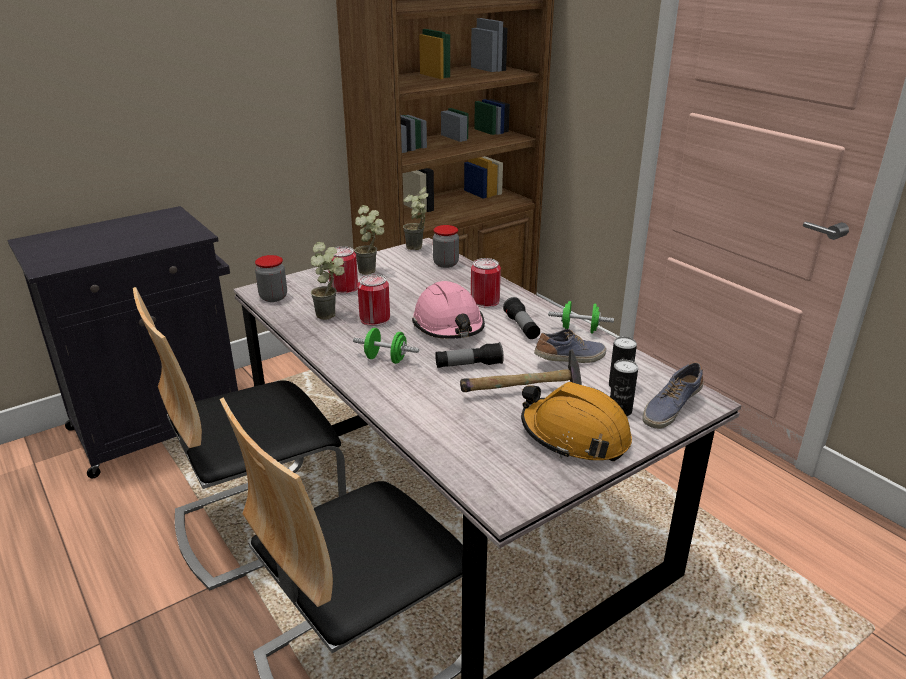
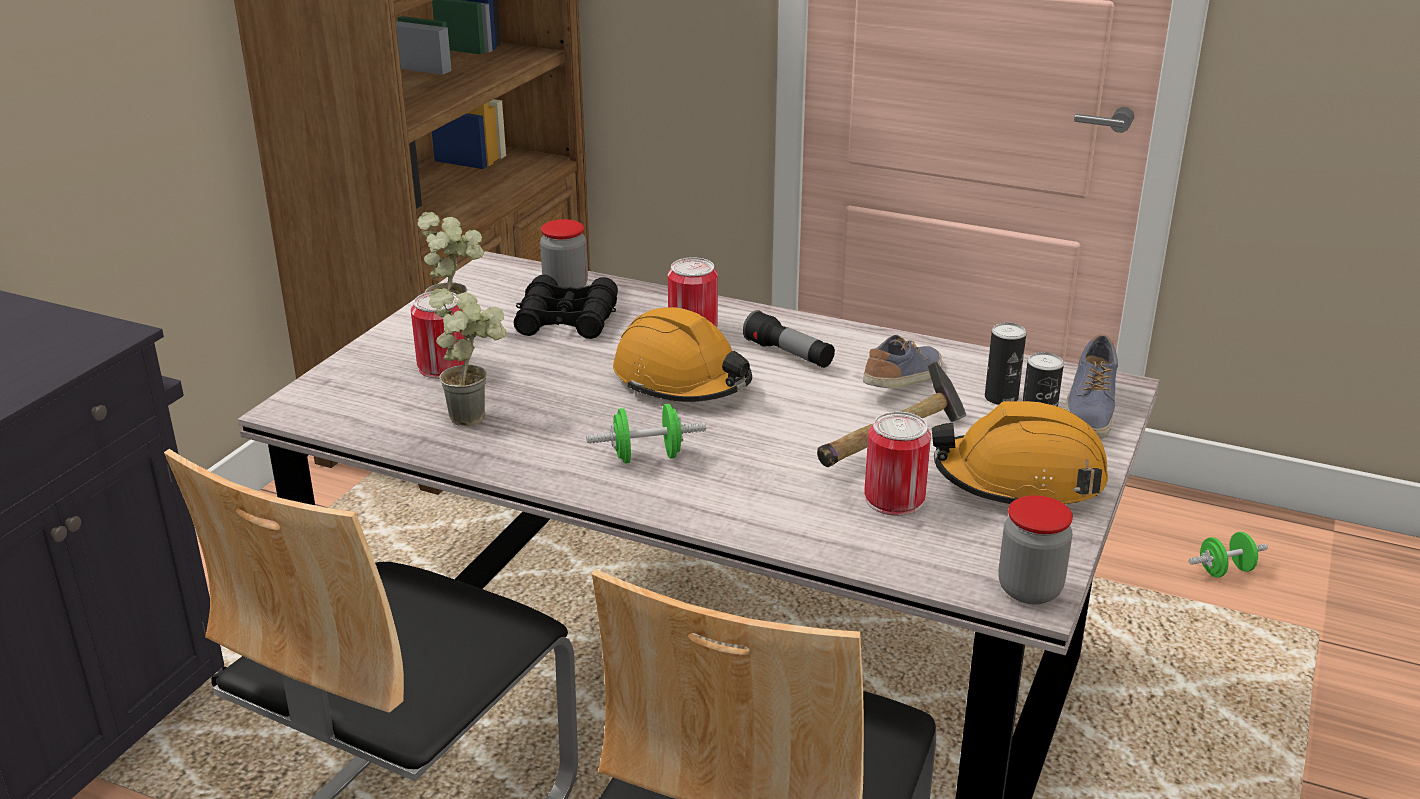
camera: 30 degrees left, 0 degrees up
jar [255,255,287,302] -> jar moved to [998,495,1073,604]
can [357,274,390,326] -> can moved to [864,412,931,516]
potted plant [403,187,429,250] -> none
pink hard hat [412,281,485,339] -> orange hard hat [613,307,752,402]
flashlight [435,342,504,368] -> none
green dumbbell [548,301,614,334] -> green dumbbell moved to [1189,532,1268,578]
none -> black binoculars [514,275,618,339]

